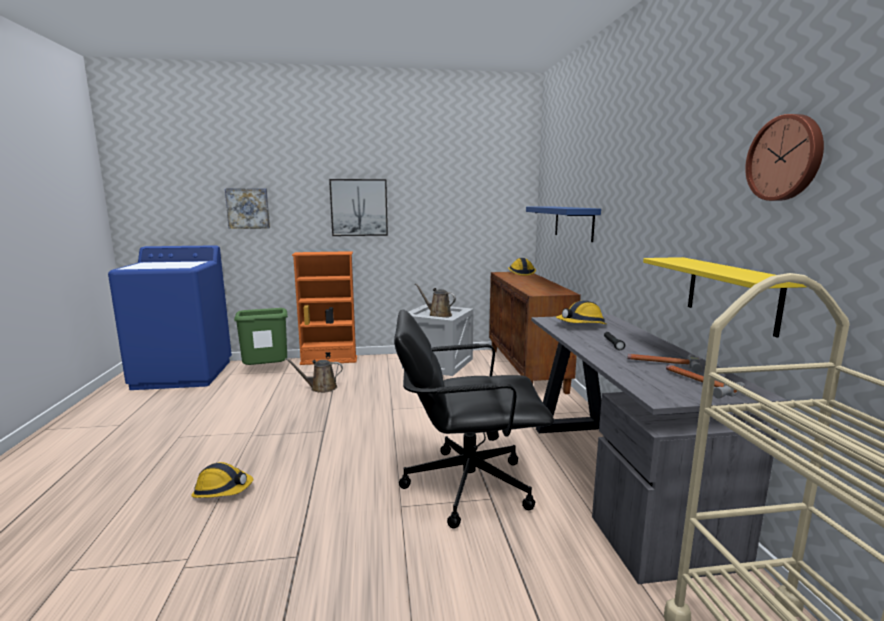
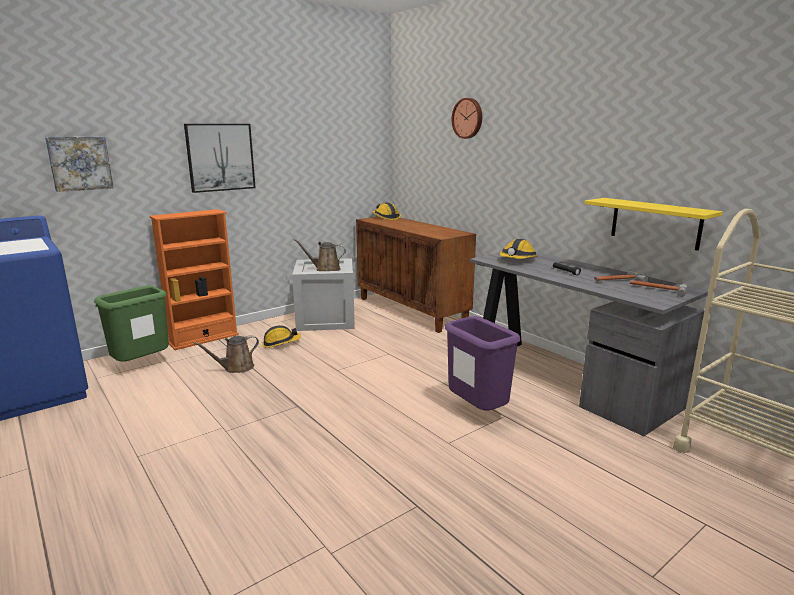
camera: 30 degrees left, 5 degrees up
hard hat [191,462,253,498] -> hard hat moved to [262,325,301,348]
black office chair [394,309,554,529] -> purple trash can [445,316,521,411]
blue shelf [526,207,601,242] -> none
wall clock [745,114,824,201] -> wall clock moved to [451,98,482,139]

